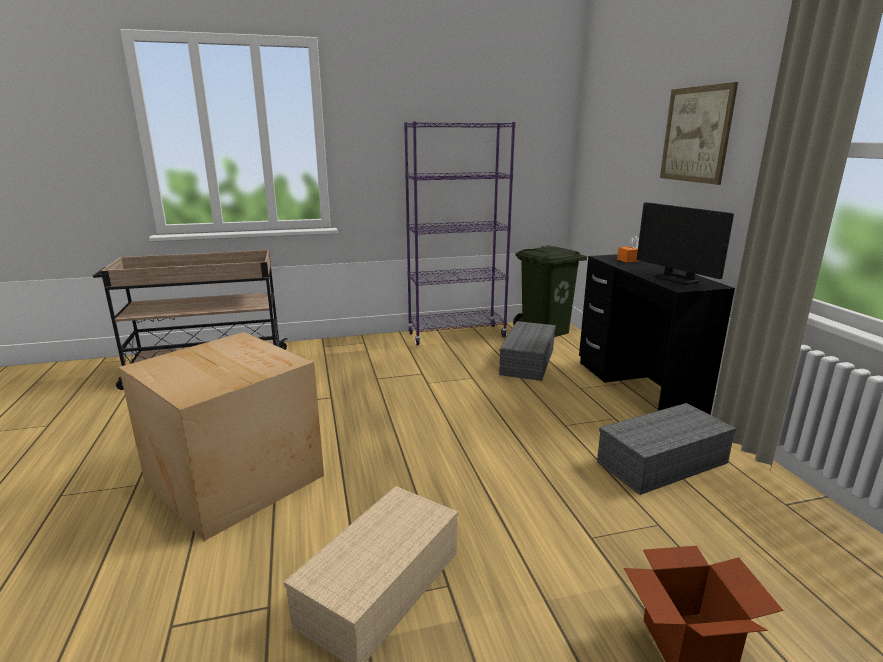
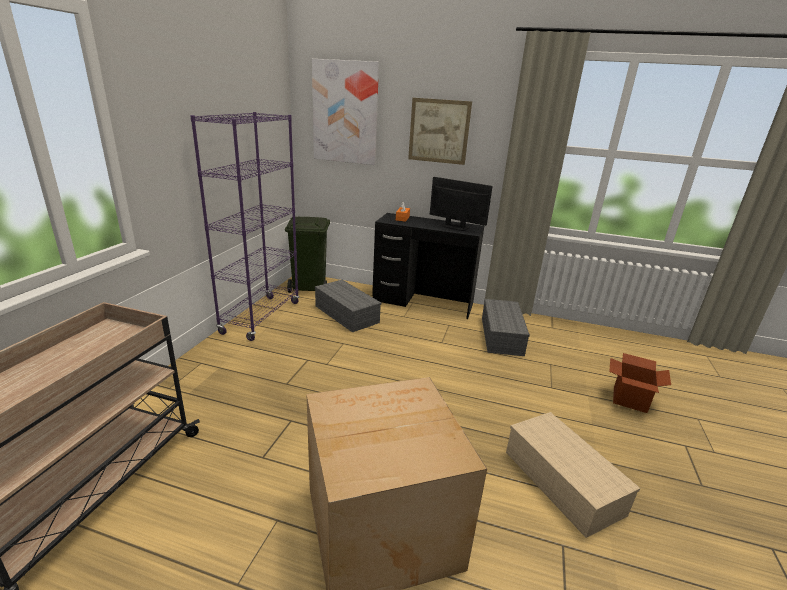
camera: 60 degrees left, 5 degrees up
monitor [637,202,734,285] -> monitor turned 150 degrees counterclockwise [430,177,493,231]
none -> picture [312,59,379,165]

